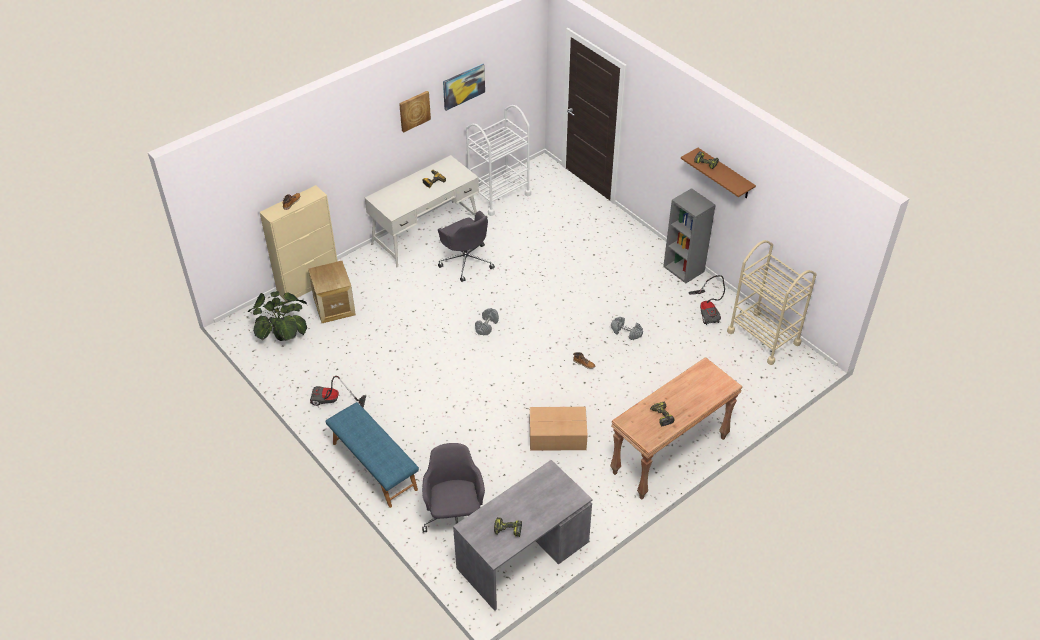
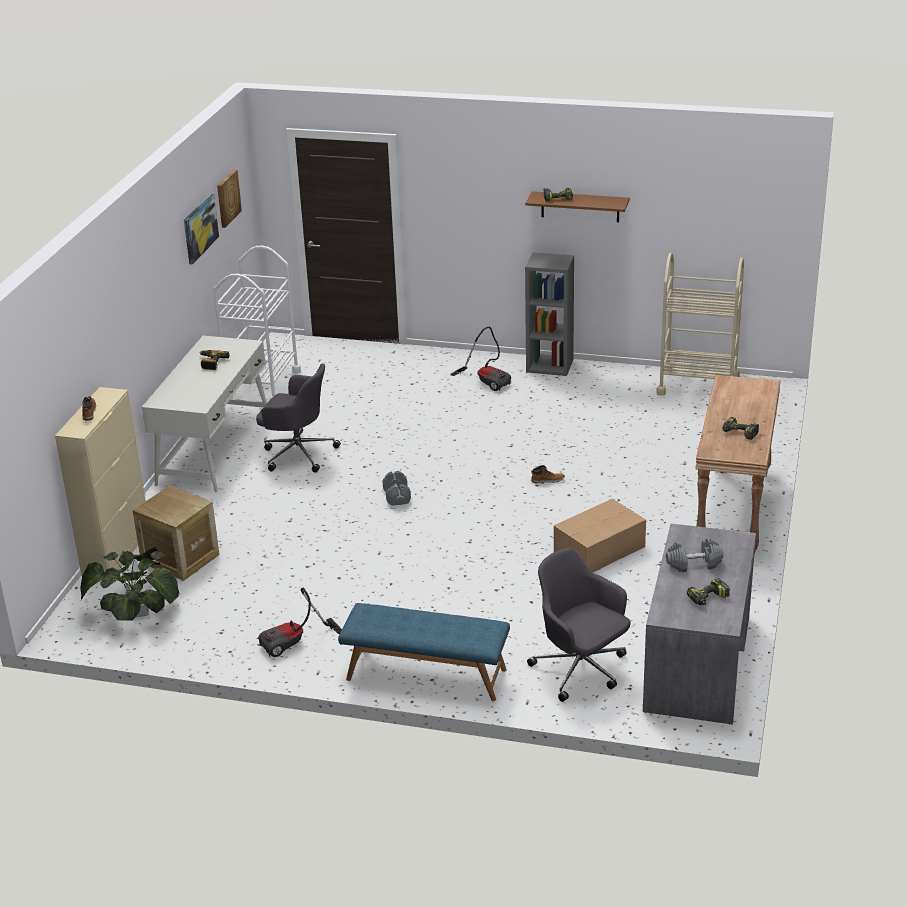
camera: 35 degrees left, 15 degrees down
picture [399,91,431,132] -> picture moved to [217,169,242,228]
grey dumbbell [611,317,643,340] -> grey dumbbell moved to [666,539,723,572]
vacuum cleaner [688,275,725,325] -> vacuum cleaner moved to [450,327,511,391]

